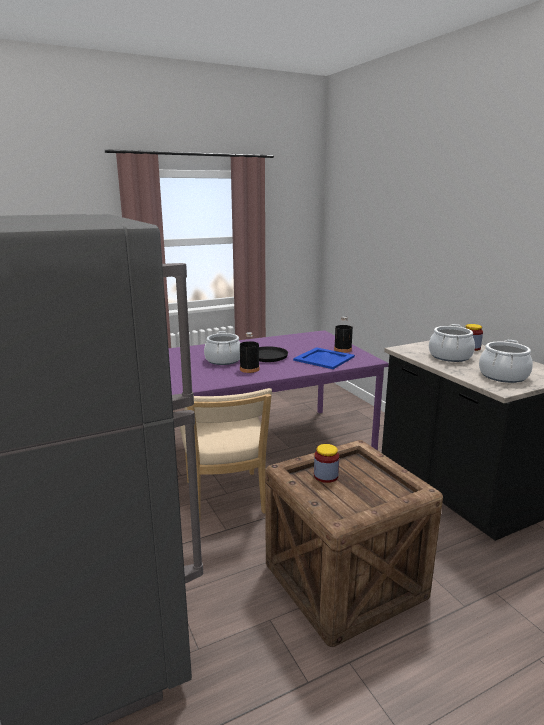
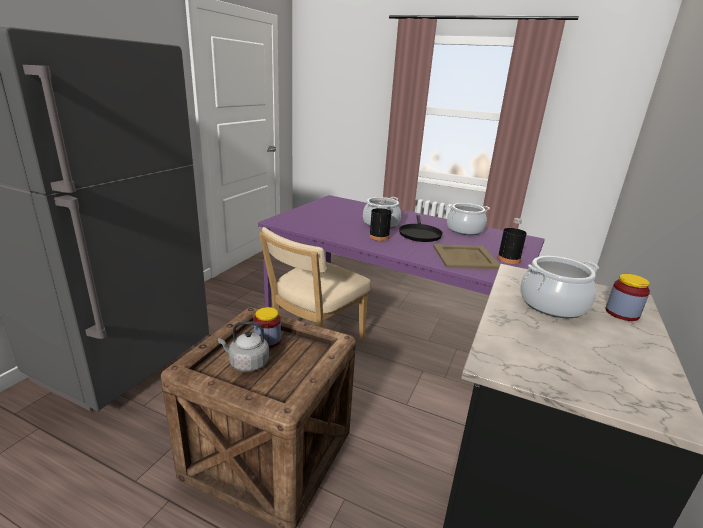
camera: 50 degrees right, 5 degrees up
blue tray [293,347,355,369] -> beige tray [433,244,500,269]
cooking pot [479,340,533,383] -> cooking pot moved to [447,203,490,235]
none -> grey kettle [218,321,269,372]

